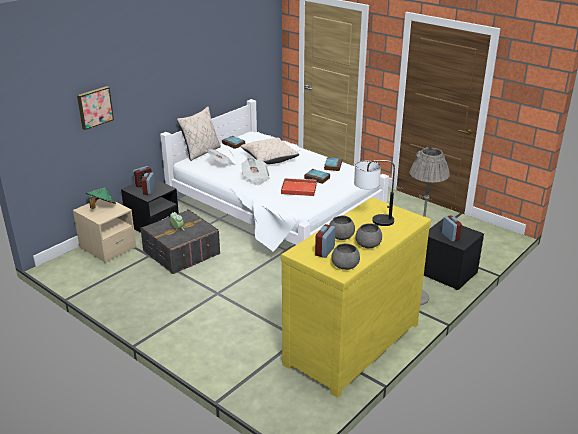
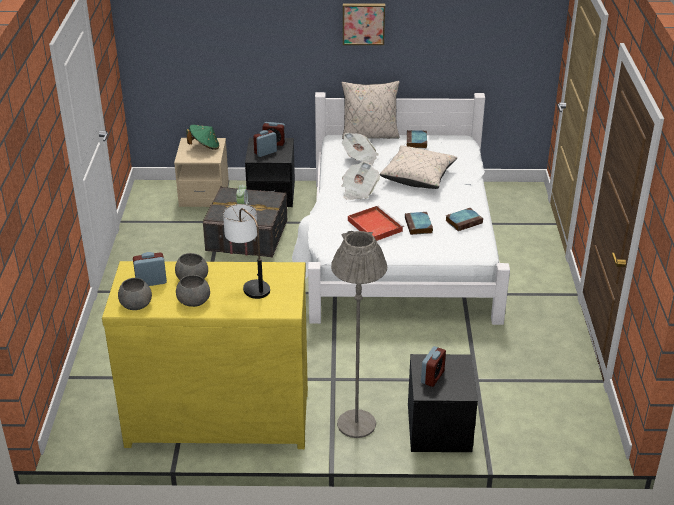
camera: 50 degrees right, 5 degrees up
picture [77,86,114,130] -> picture moved to [343,3,385,45]

